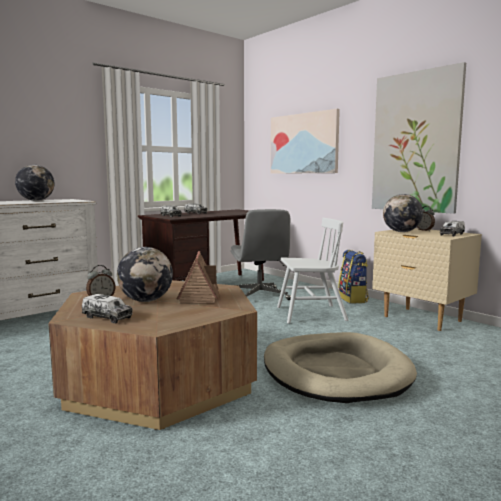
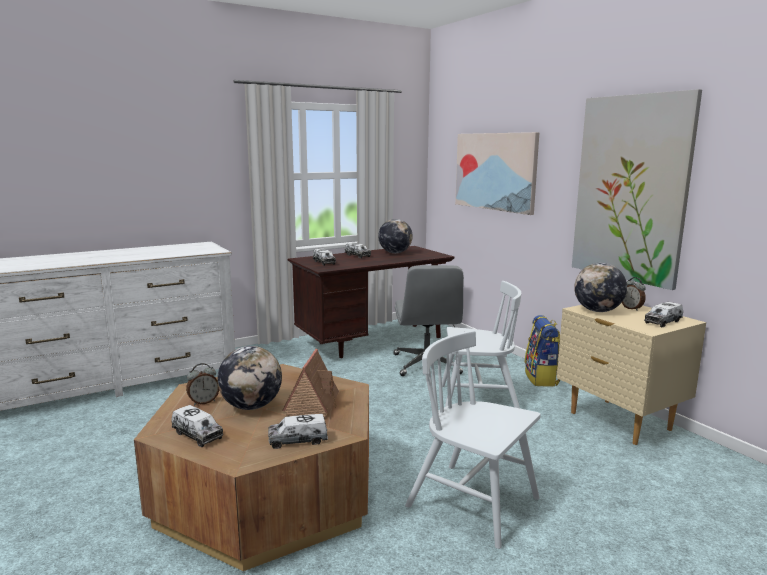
camera: 10 degrees right, 5 degrees up
globe [15,165,54,201] -> globe moved to [378,219,413,253]
beige dog bed [264,332,417,403] -> white chair [405,330,541,549]
none -> toy truck [268,414,328,449]

